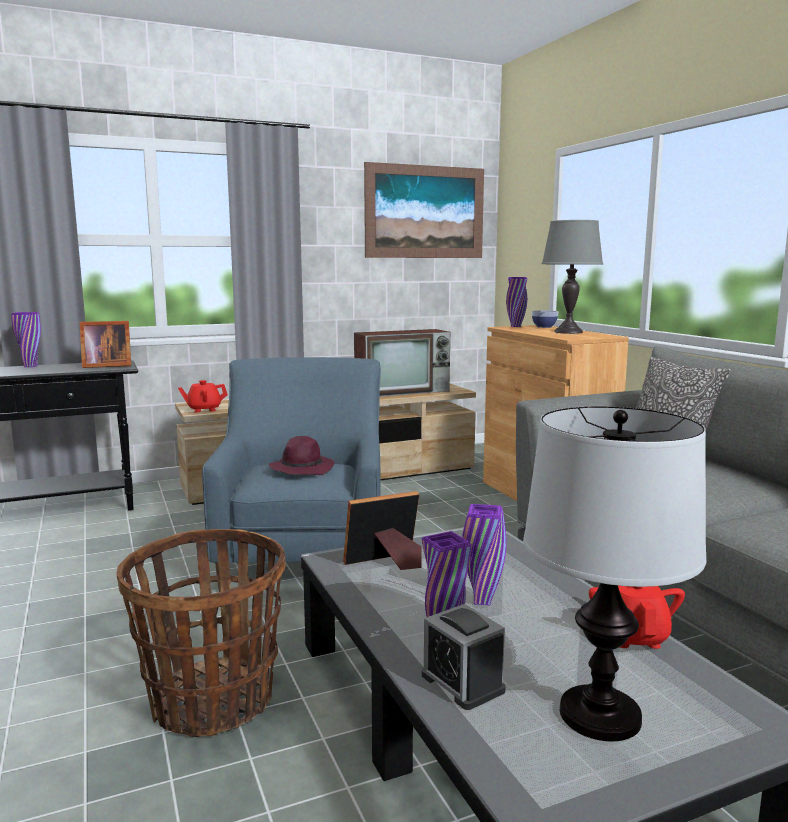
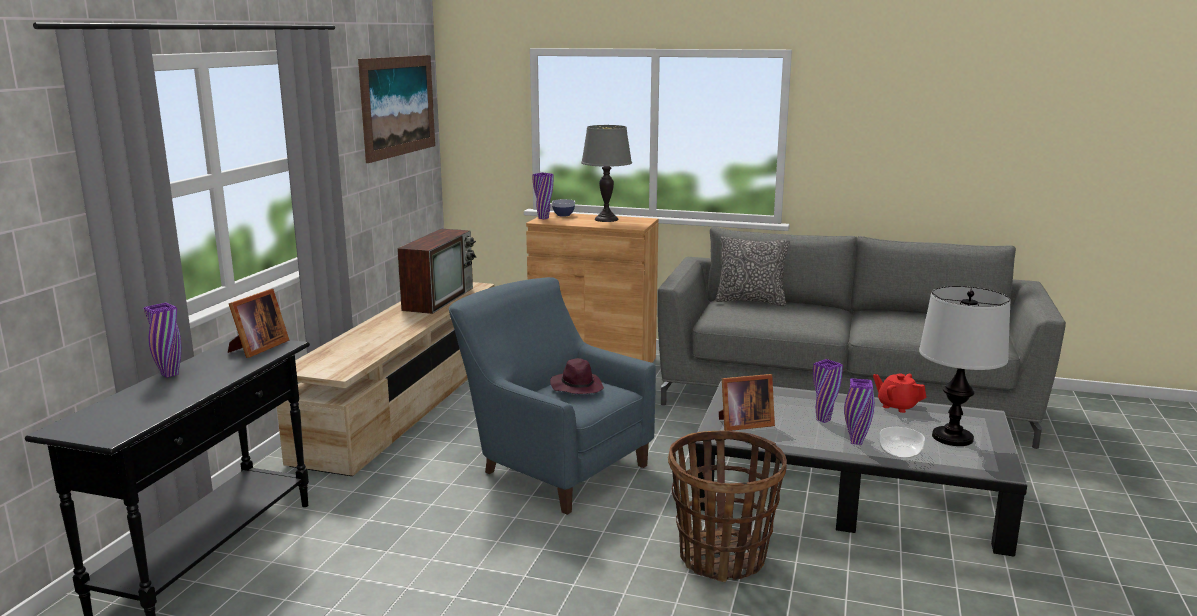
camera: 50 degrees left, 5 degrees up
red teapot [178,380,228,413] -> none
picture frame [343,491,422,570] -> picture frame turned 120 degrees counterclockwise [719,374,775,431]
alarm clock [422,604,506,710] -> bowl [879,427,925,459]

